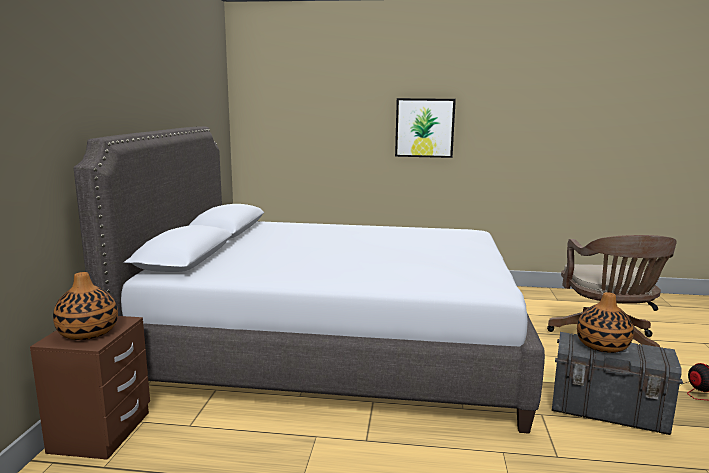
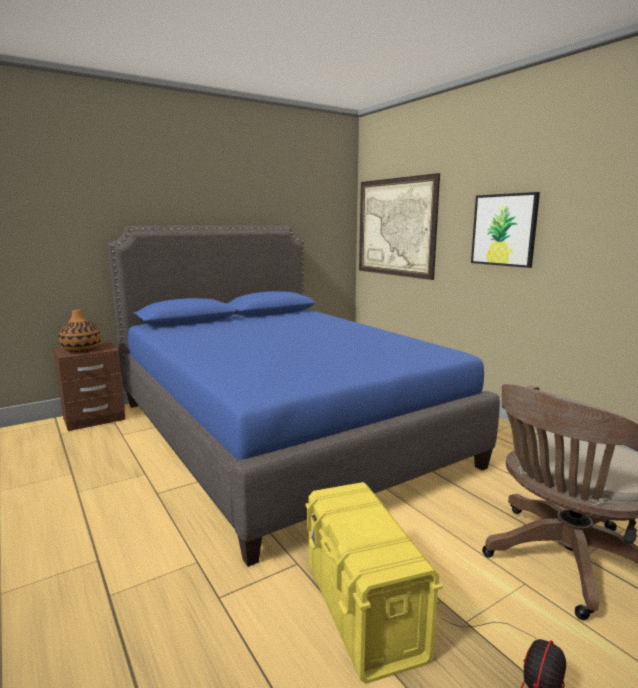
camera: 50 degrees right, 0 degrees up
grey bed [74,126,545,434] -> blue bed [107,226,500,567]
grey storage box [552,332,683,435] -> yellow storage box [306,482,443,684]
vase [577,292,634,353] -> none
none -> picture [359,173,440,280]

